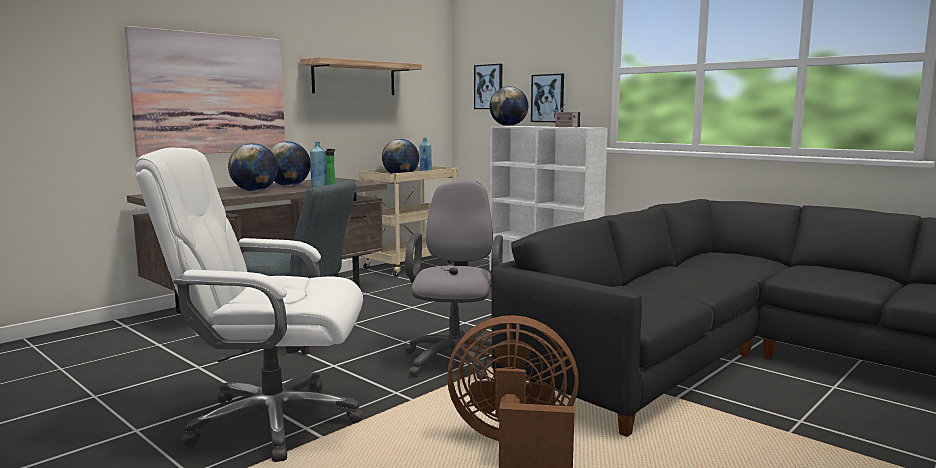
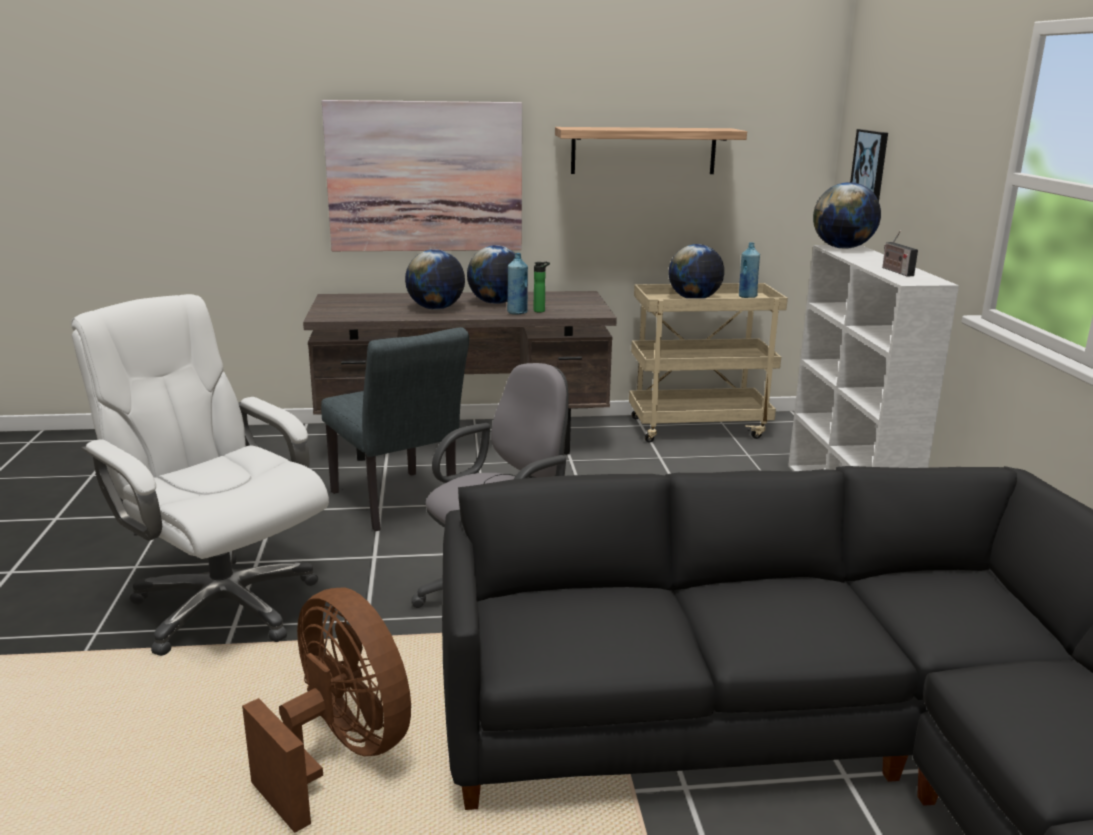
camera: 40 degrees right, 10 degrees up
picture [531,74,564,122] -> none

